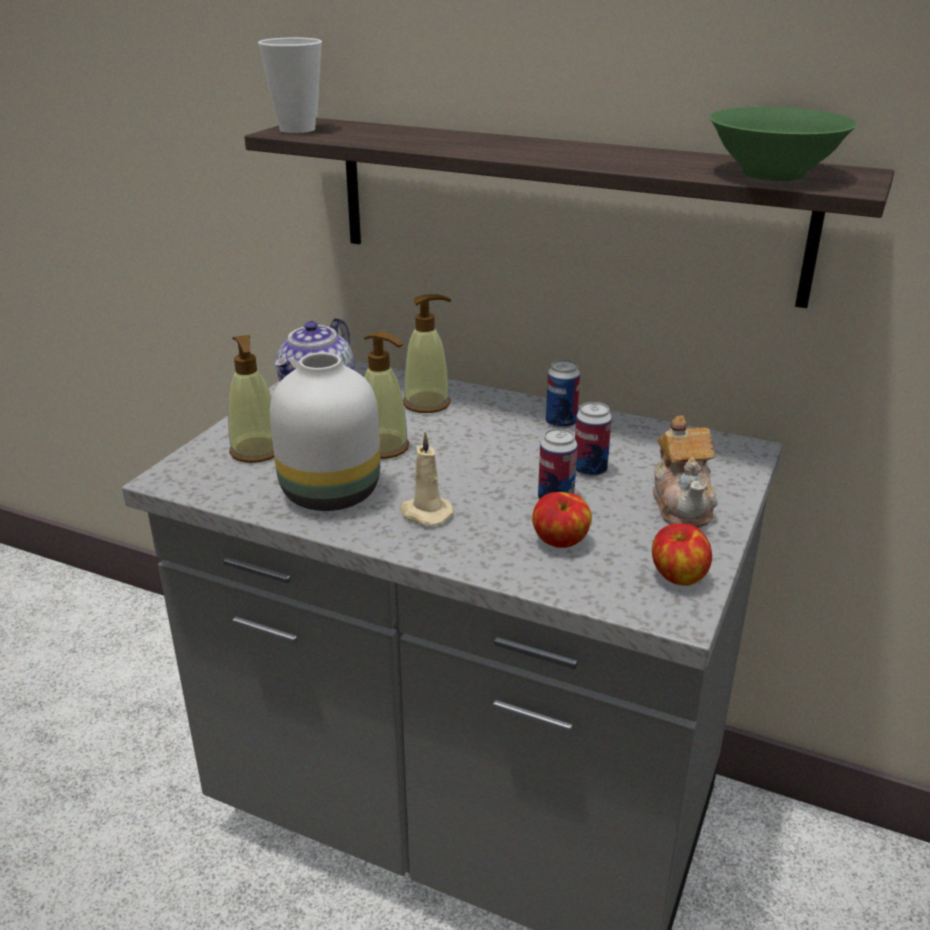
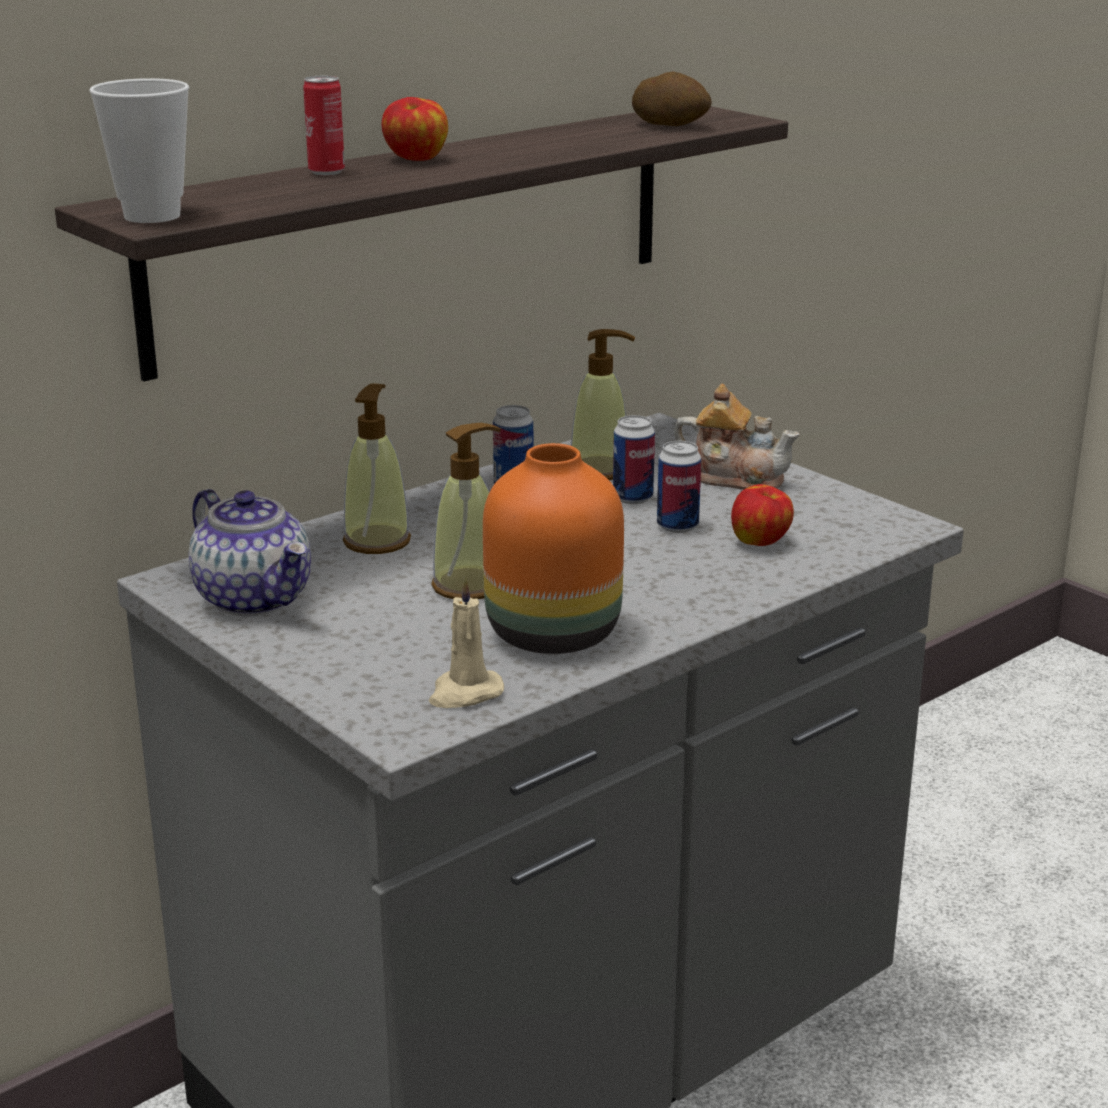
camera: 65 degrees left, 5 degrees down
soap dispenser [228,335,274,463] -> soap dispenser moved to [571,329,635,480]
white vase [270,352,380,511] -> orange vase [483,443,624,654]
beige candle [400,432,454,526] -> beige candle moved to [429,576,504,708]
apple [652,524,712,586] -> apple moved to [382,97,448,161]
green bowl [709,107,857,181] -> potato [632,72,712,126]
none -> can [303,76,345,175]

